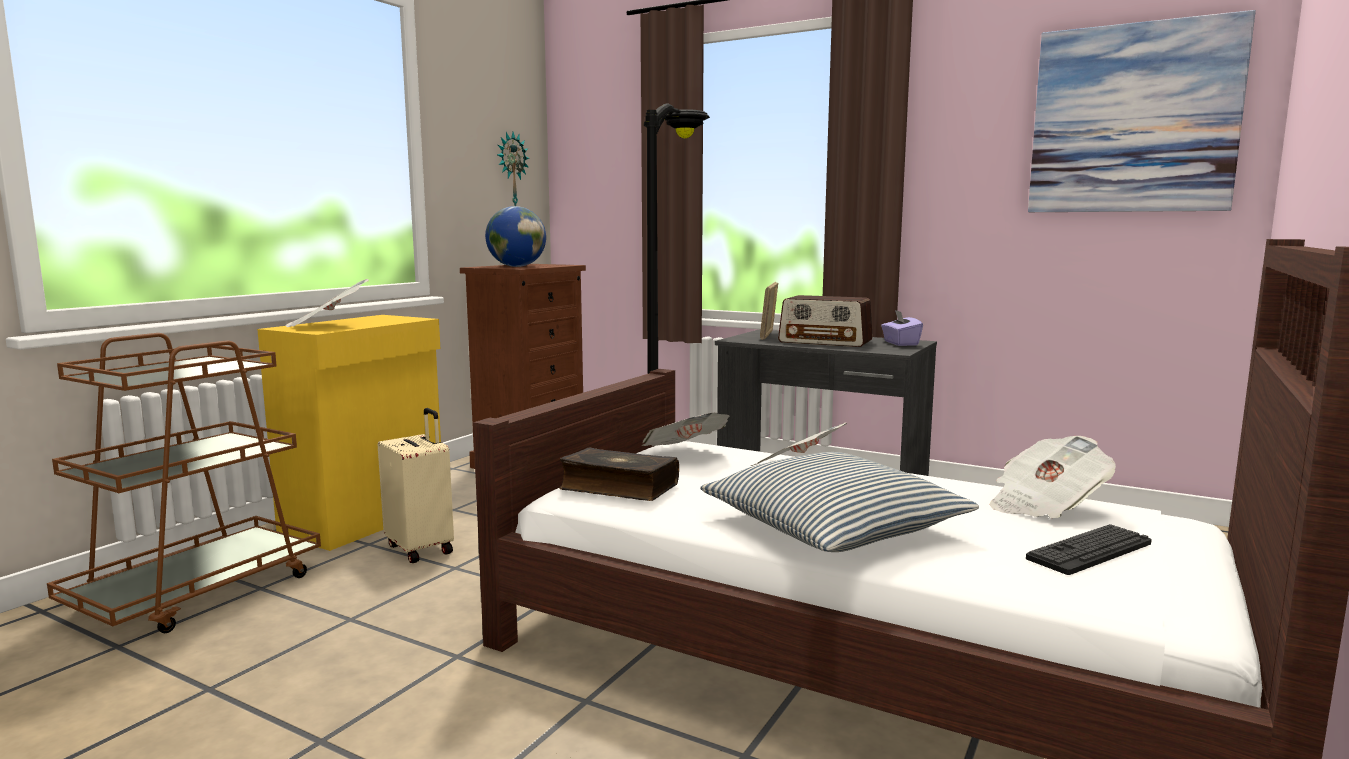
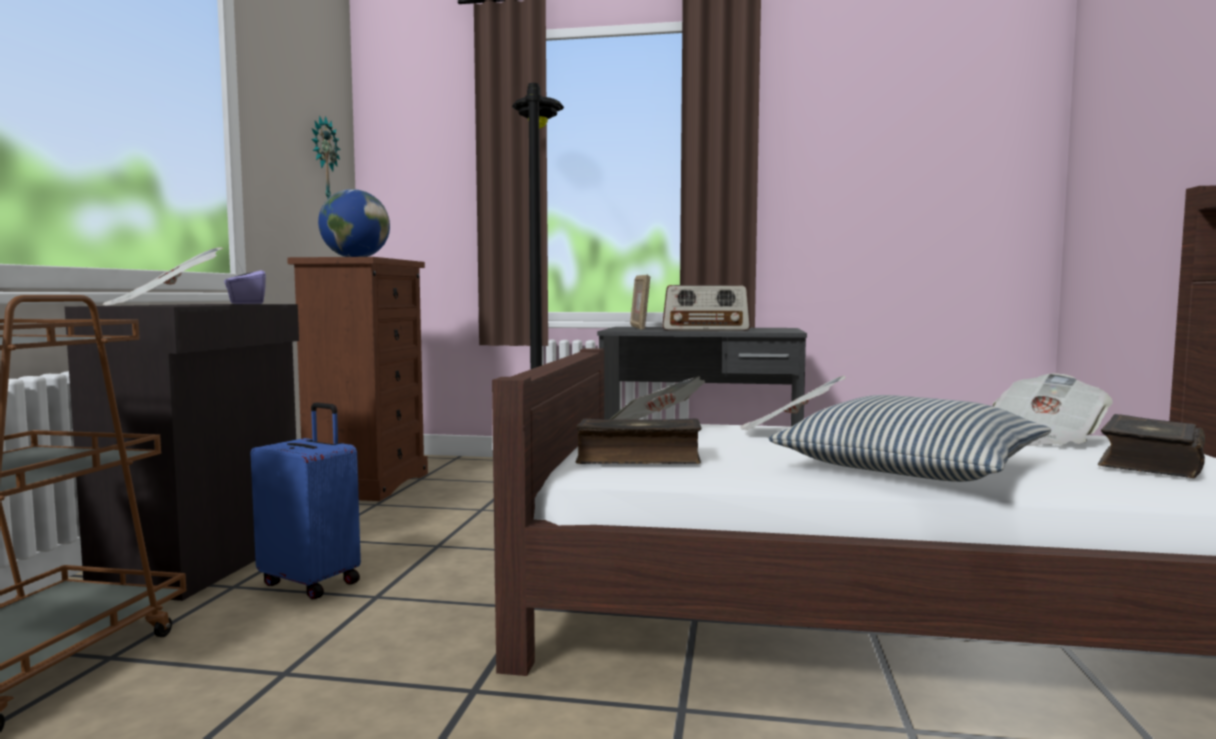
camera: 20 degrees left, 5 degrees down
yellow cabinet [257,315,441,551] -> black cabinet [65,304,299,601]
beige suitcase [378,408,454,563] -> blue suitcase [251,402,361,599]
purple tissue box [881,310,923,346] -> purple tissue box moved to [224,260,266,304]
keyboard [1026,524,1152,575] -> book [1098,414,1205,478]
picture [1028,10,1256,212] -> none

